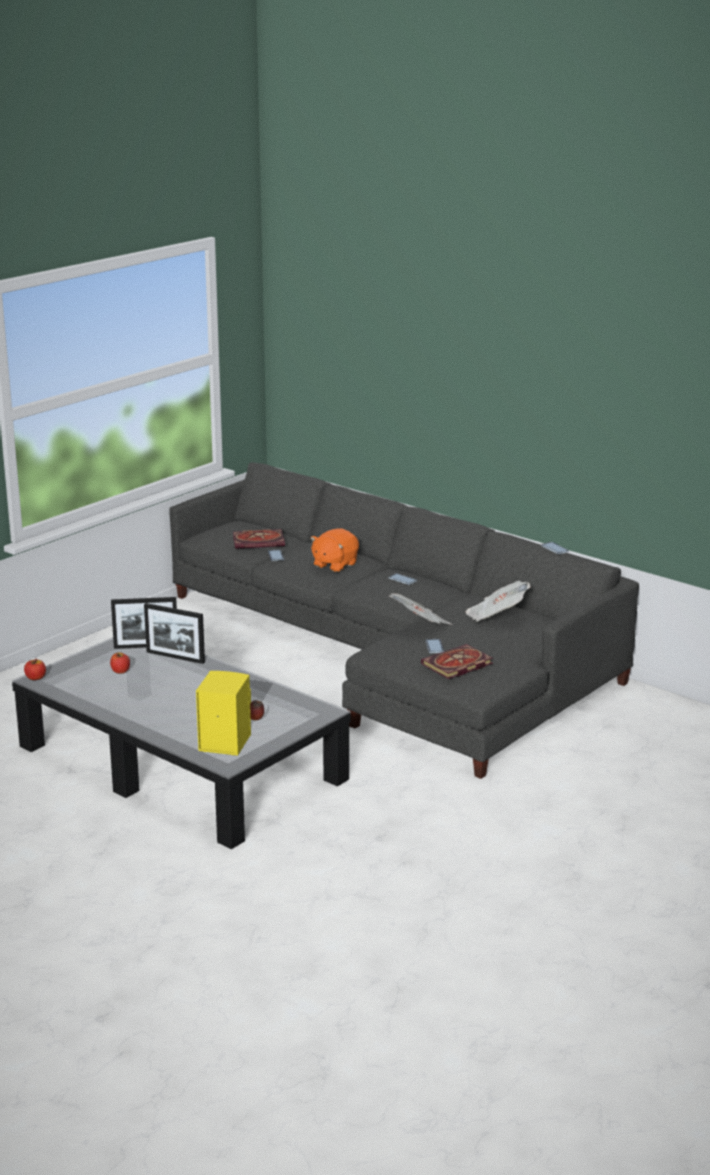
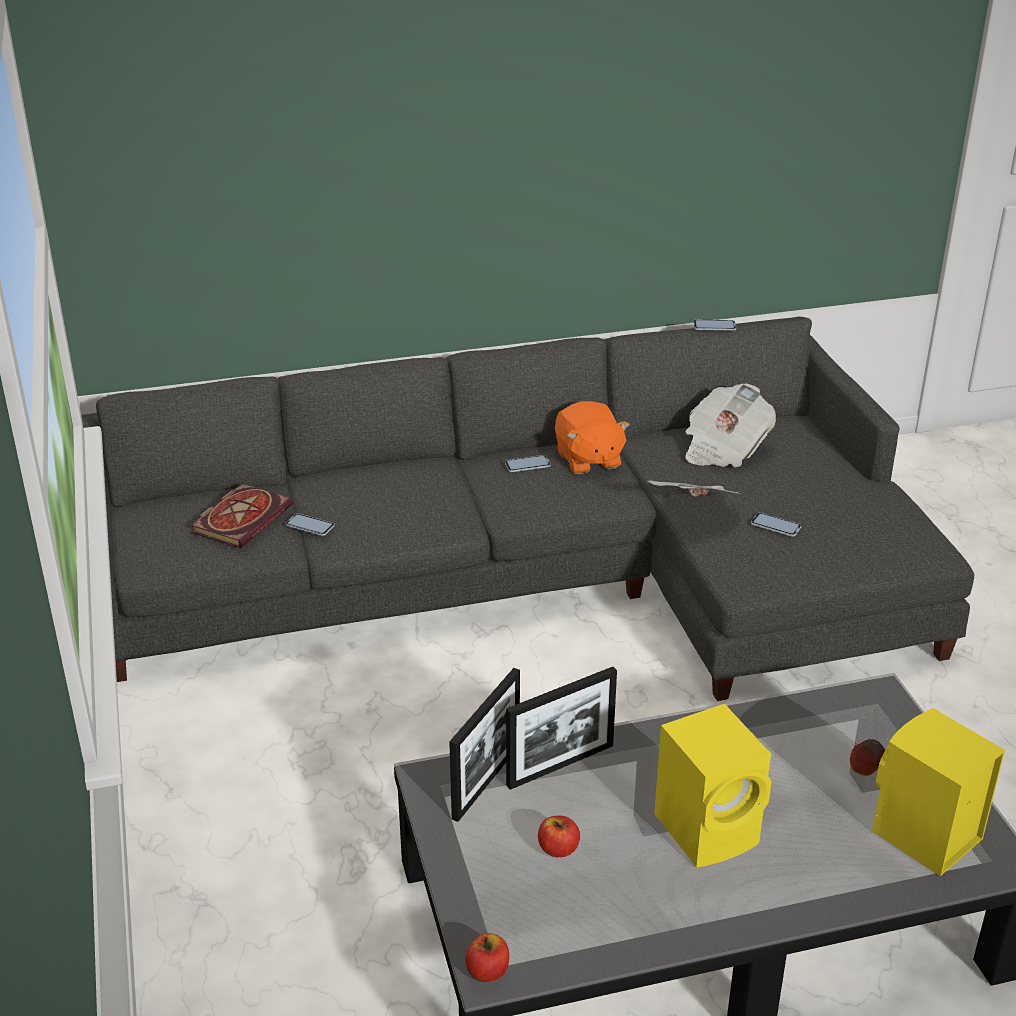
camera: 55 degrees left, 10 degrees up
orange plush toy [310,528,359,572] -> orange plush toy moved to [555,401,630,474]
book [421,644,493,679] -> none
none -> yellow speaker [654,704,772,868]

